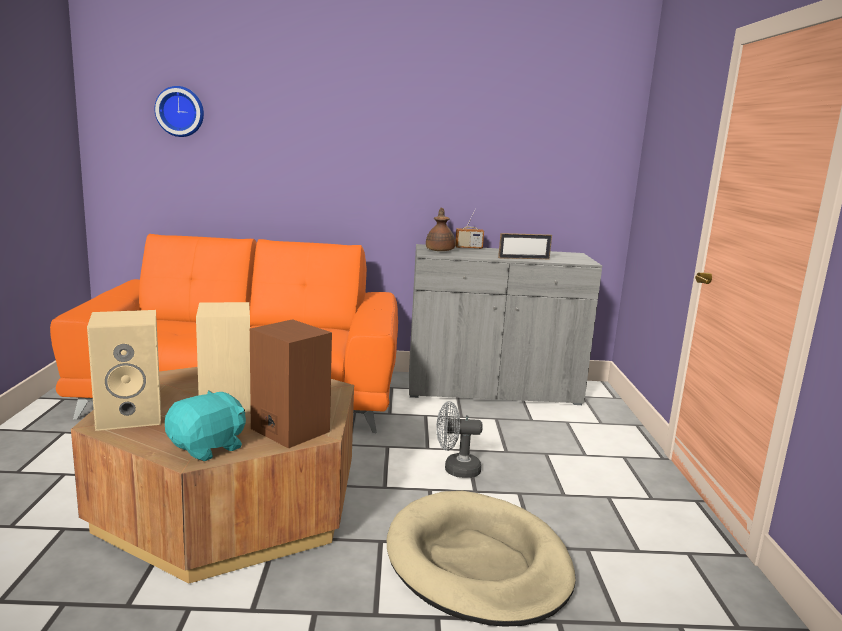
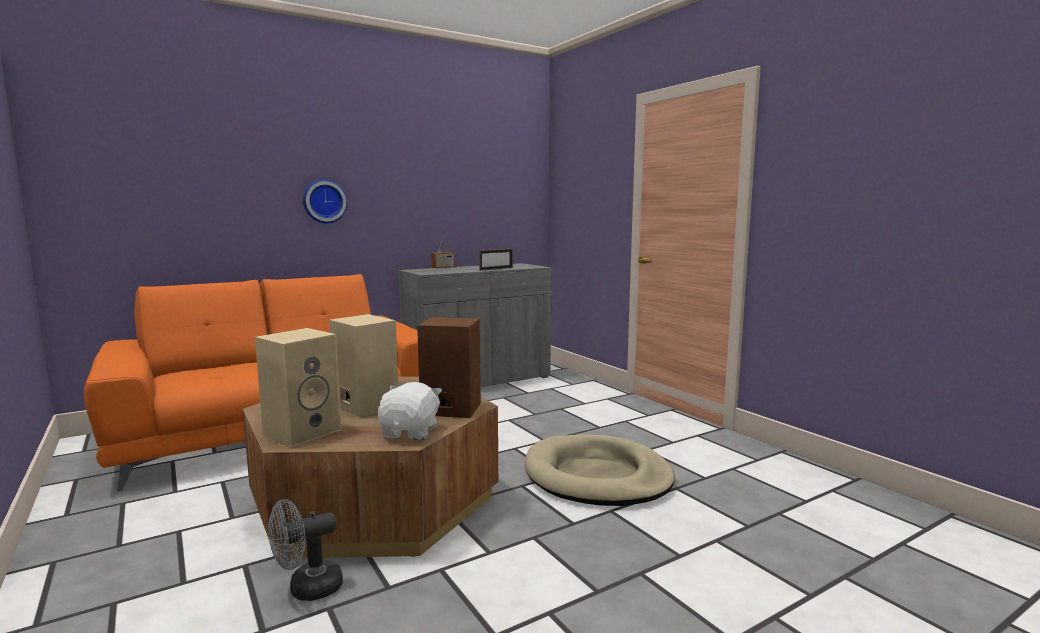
camera: 30 degrees left, 5 degrees down
wall clock [154,86,204,137] -> wall clock moved to [303,179,347,223]
turquoise plush toy [165,390,246,461] -> white plush toy [378,382,442,440]
brown teapot [426,208,455,251] -> none
grey fan [436,401,483,478] -> grey fan moved to [268,499,343,601]

